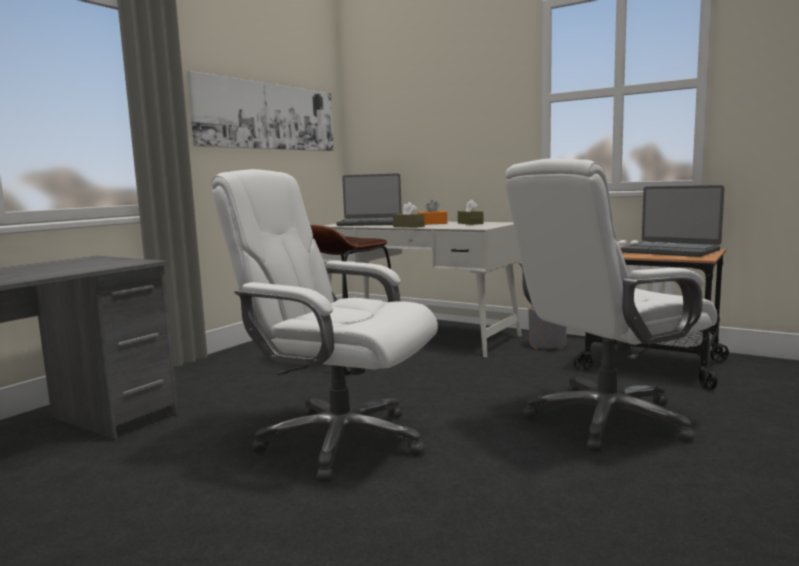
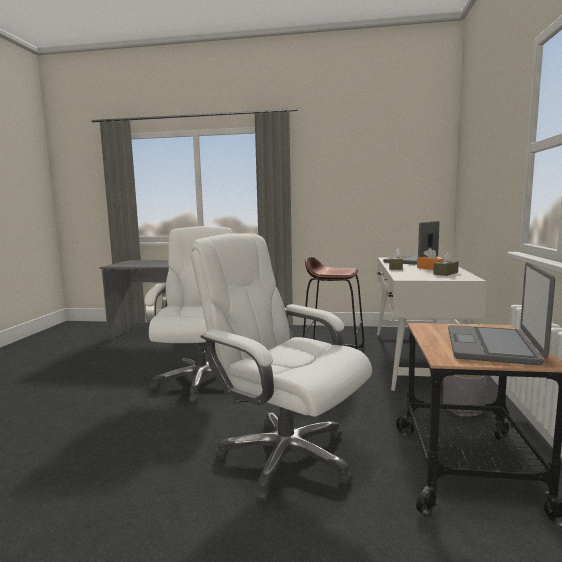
camera: 65 degrees right, 0 degrees up
picture [187,71,334,151] -> none
laptop [336,173,402,226] -> laptop turned 60 degrees clockwise [383,221,439,265]

